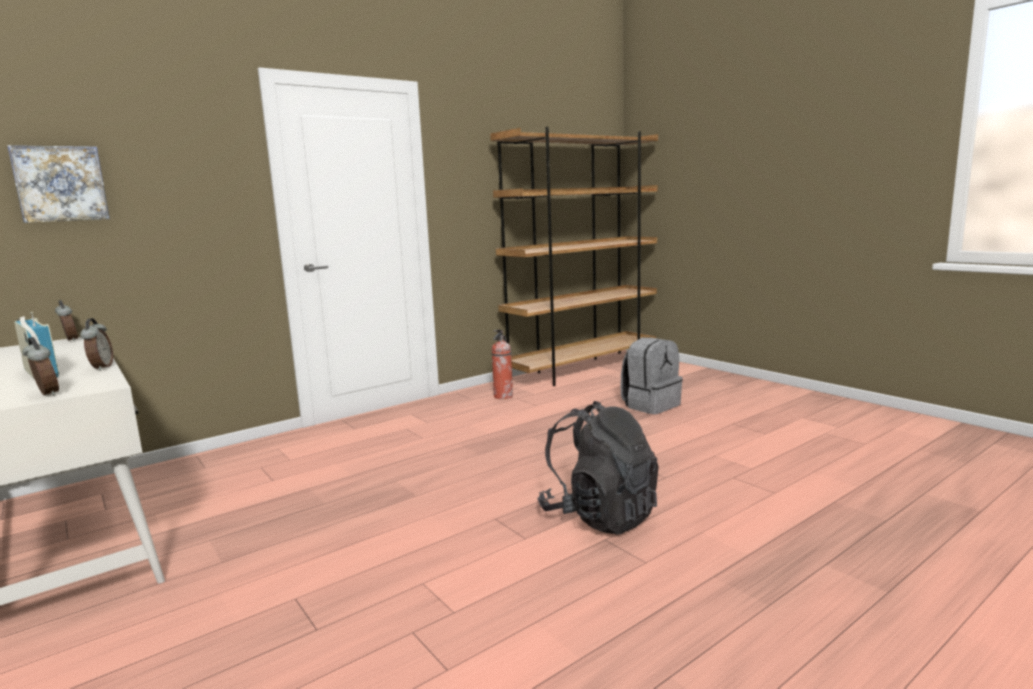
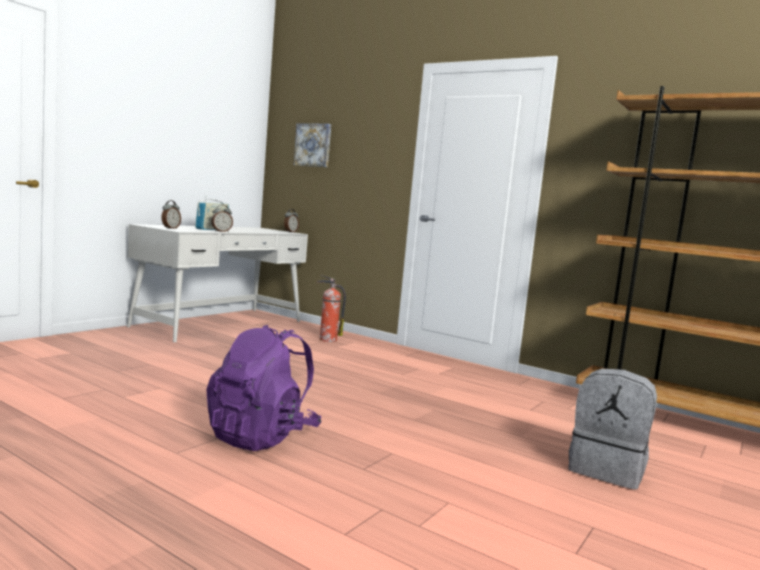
camera: 70 degrees right, 5 degrees down
fire extinguisher [491,330,513,399] -> fire extinguisher moved to [317,275,346,342]
black backpack [537,401,659,535] -> purple backpack [206,325,322,451]

